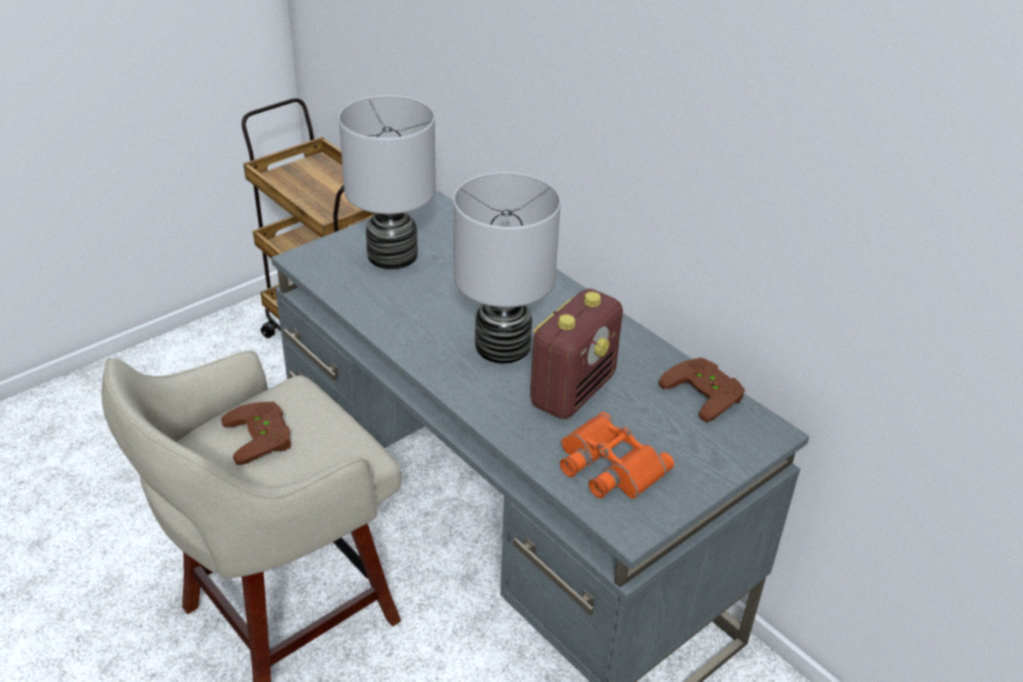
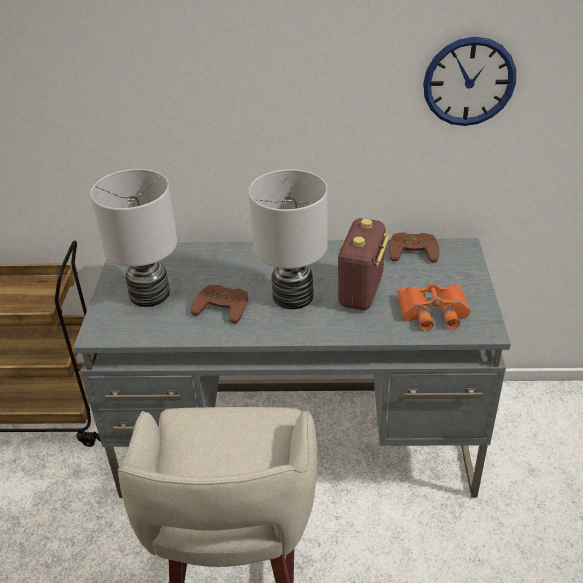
camera: 45 degrees left, 0 degrees up
brown game controller [221,402,291,465] -> brown game controller moved to [191,285,248,324]
radio [530,288,623,419] -> radio turned 150 degrees counterclockwise [338,218,389,310]
none -> wall clock [423,37,516,126]

